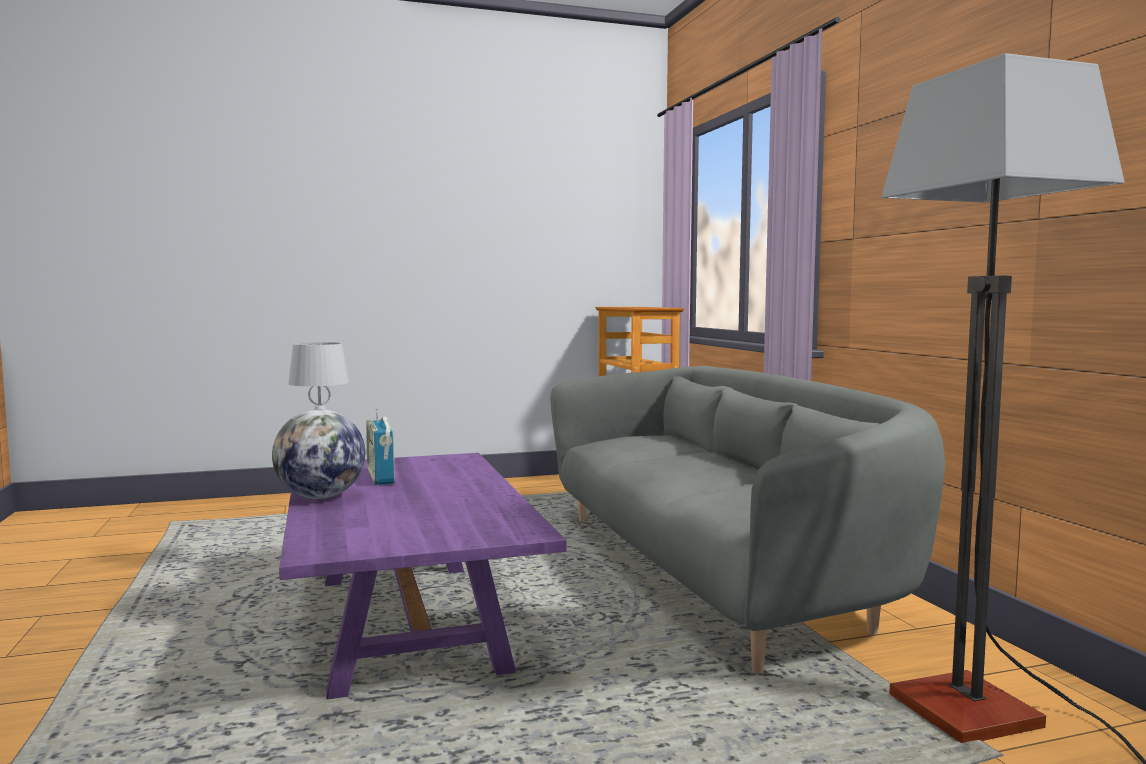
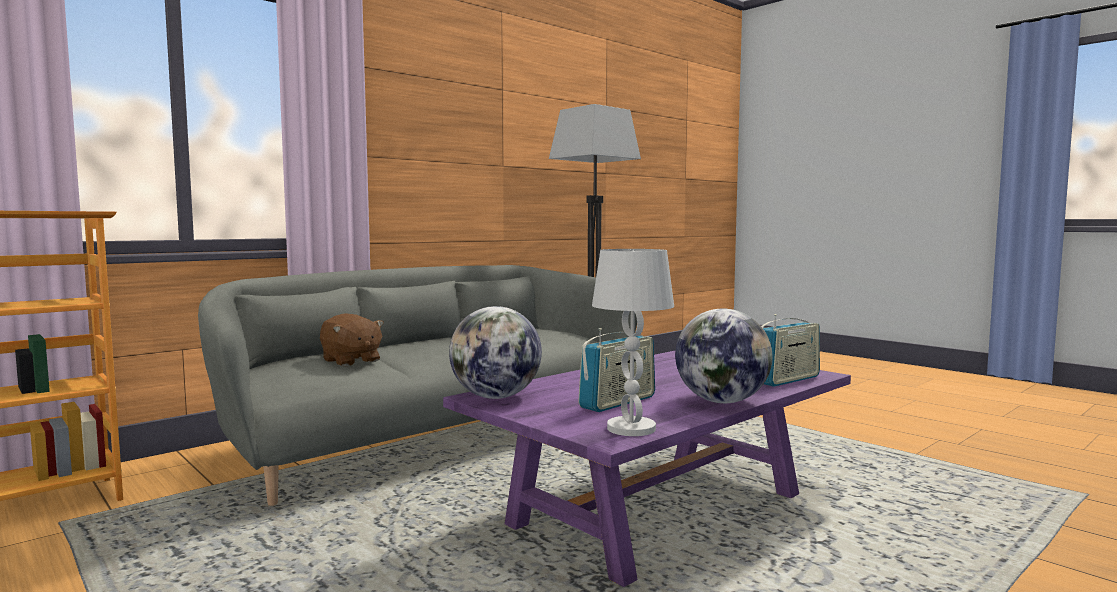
camera: 115 degrees left, 0 degrees up
none -> brown plush toy [320,313,384,366]
none -> globe [449,306,542,399]
none -> radio [761,314,820,386]

